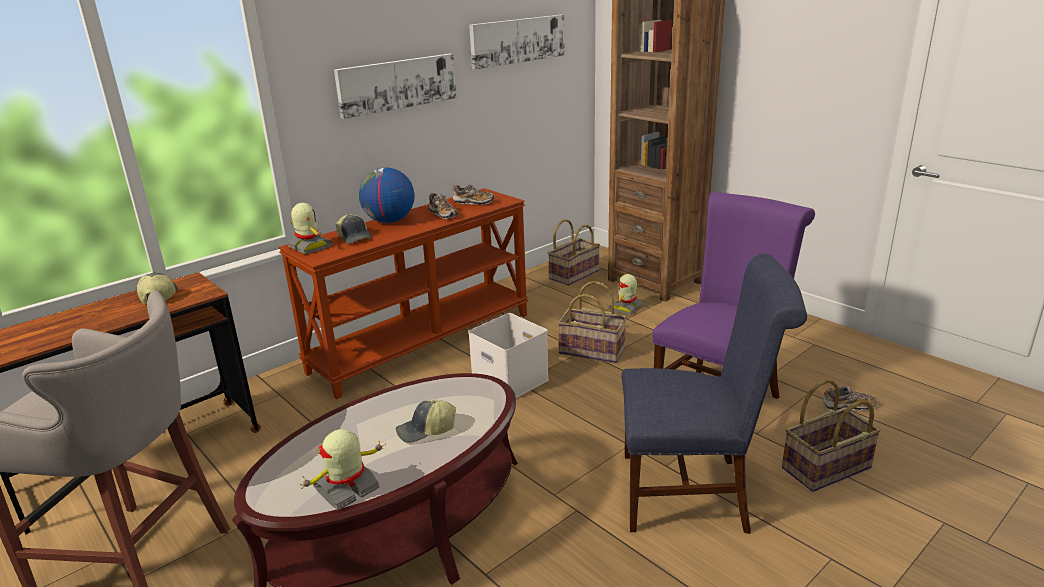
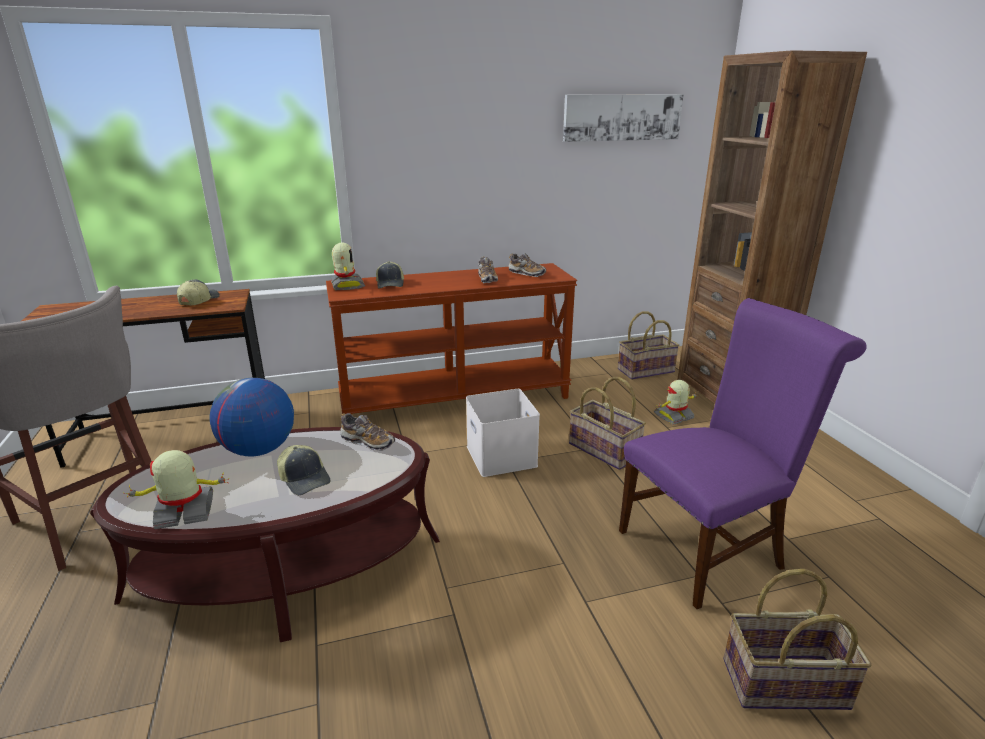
camera: 25 degrees right, 0 degrees up
picture [334,54,457,119] -> none
globe [359,167,414,223] -> globe moved to [210,378,294,456]
cap [396,400,456,443] -> cap turned 135 degrees counterclockwise [277,445,331,495]
blue chair [621,253,807,534] -> none
shoe [822,386,877,410] -> shoe moved to [340,413,395,451]

